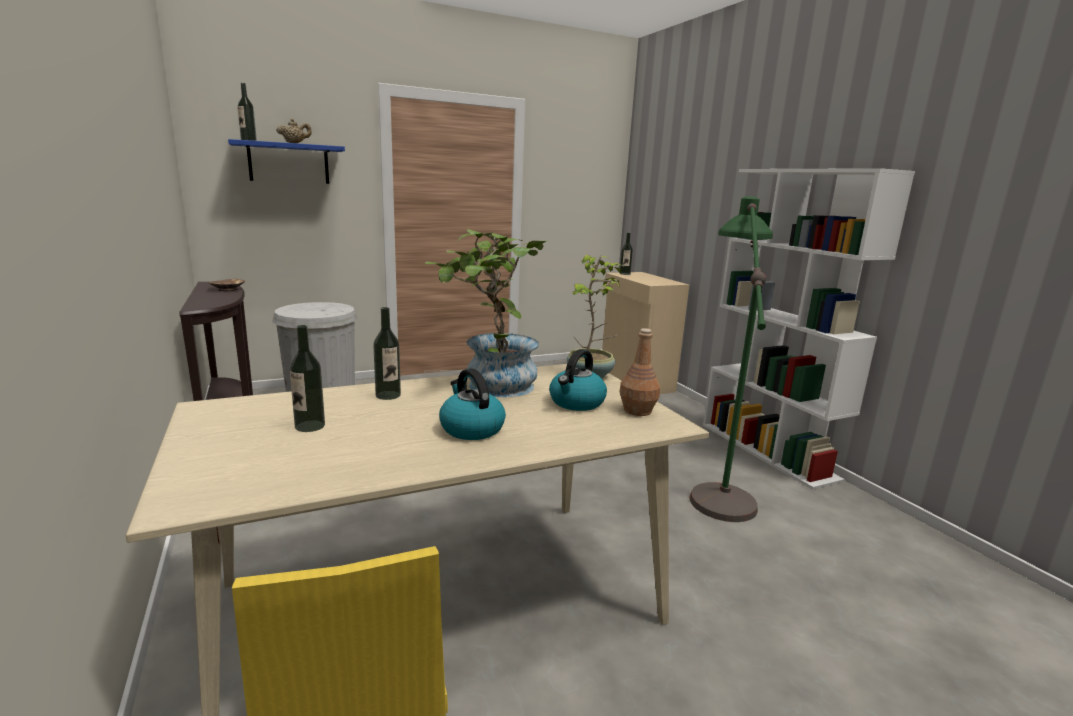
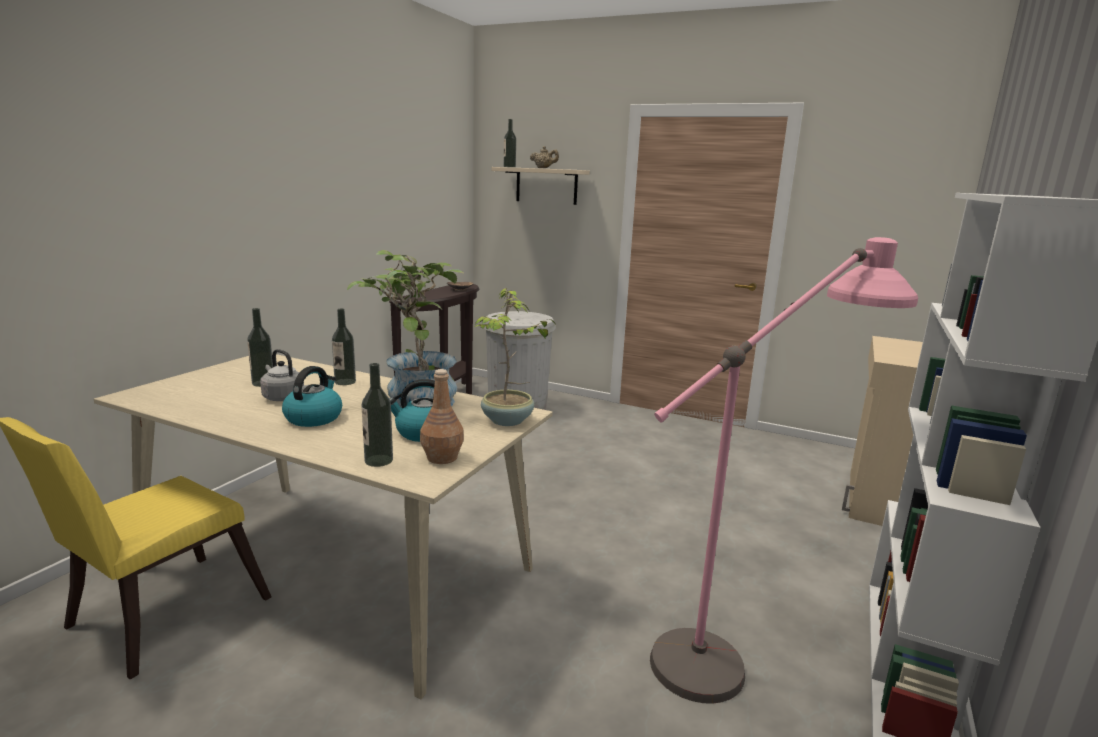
camera: 50 degrees right, 0 degrees up
blue shelf [228,139,345,184] -> beige shelf [491,167,590,205]
bottle [620,233,633,275] -> bottle moved to [361,363,393,467]
green floor lamp [689,196,773,522] -> pink floor lamp [650,237,918,704]
none -> grey kettle [260,349,304,401]

